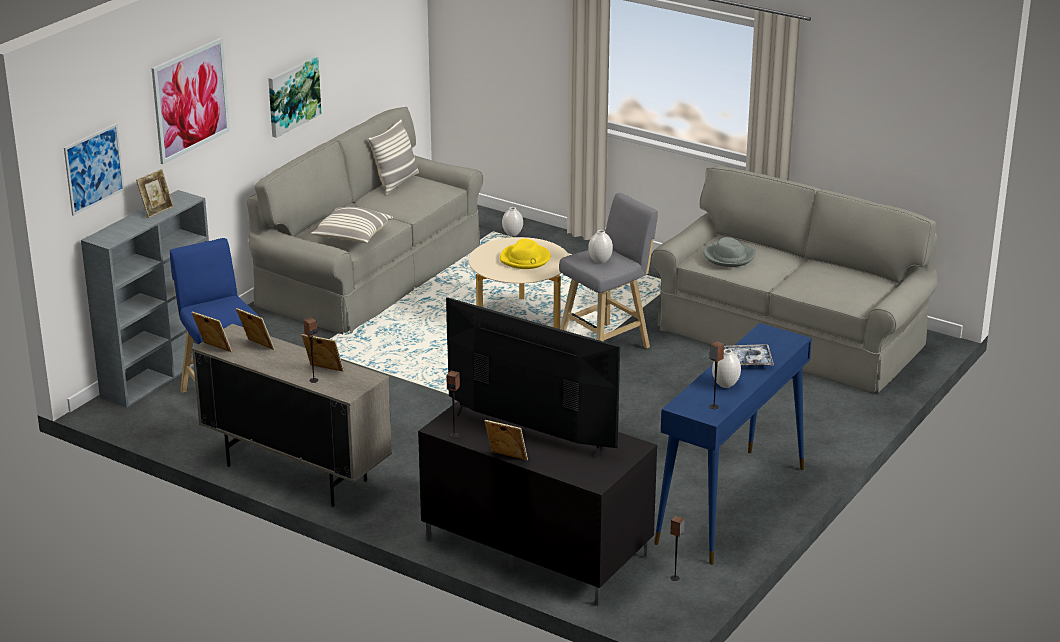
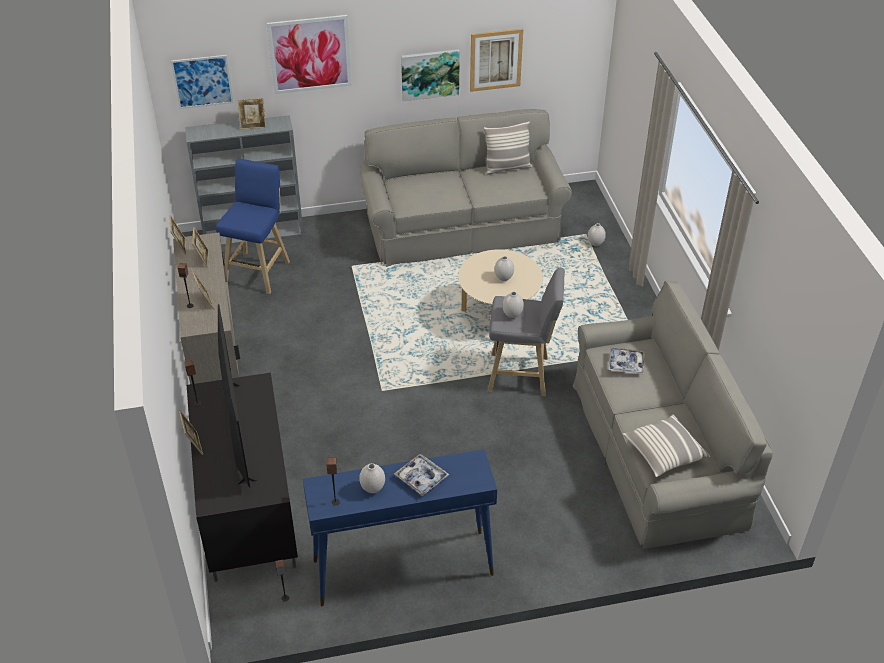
camera: 45 degrees right, 15 degrees up
pillow [311,207,393,243] -> pillow moved to [623,414,710,477]
yellow hat [500,239,551,269] -> white vase [494,256,514,281]
grey hat [704,237,756,267] -> tray [608,347,645,374]
none -> picture [470,29,523,92]

